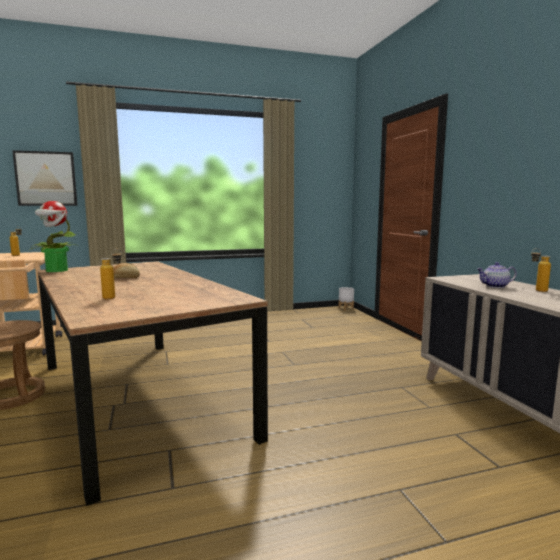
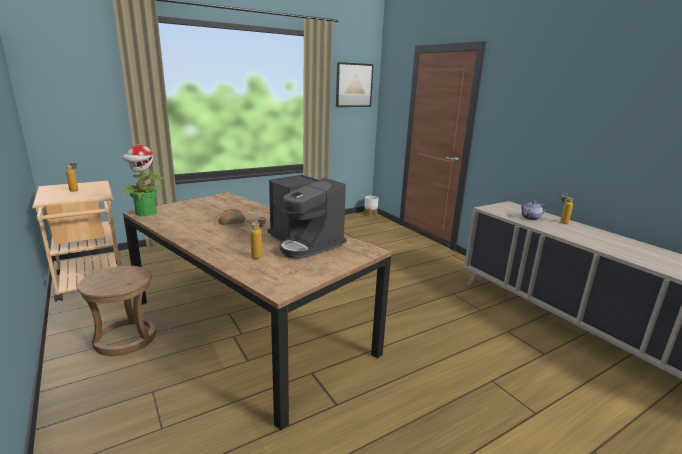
camera: 15 degrees left, 10 degrees up
picture [12,150,78,206] -> picture moved to [336,62,374,107]
none -> coffee machine [268,175,347,259]

